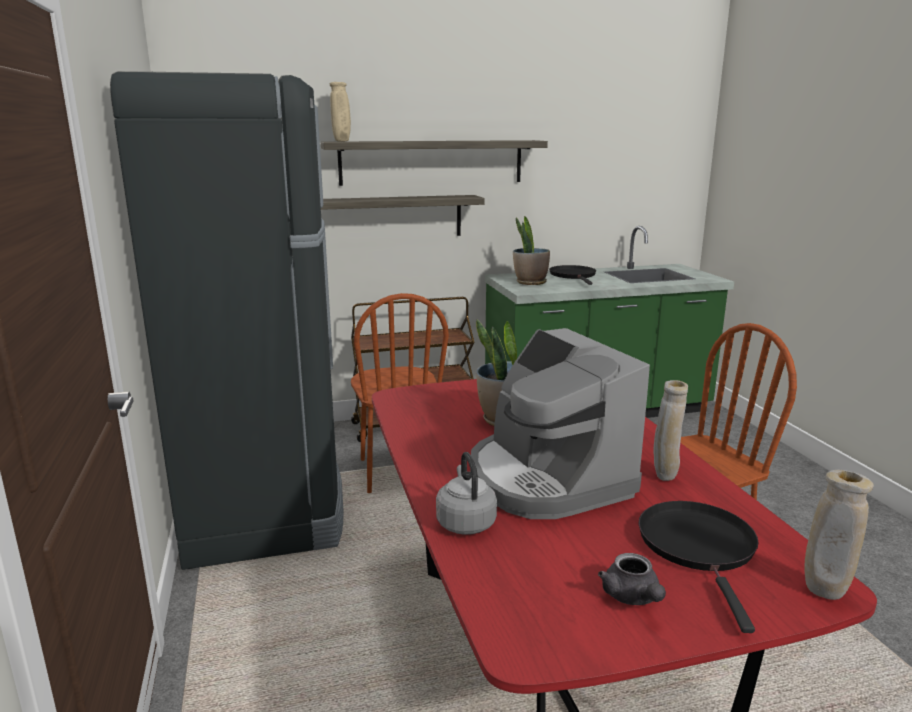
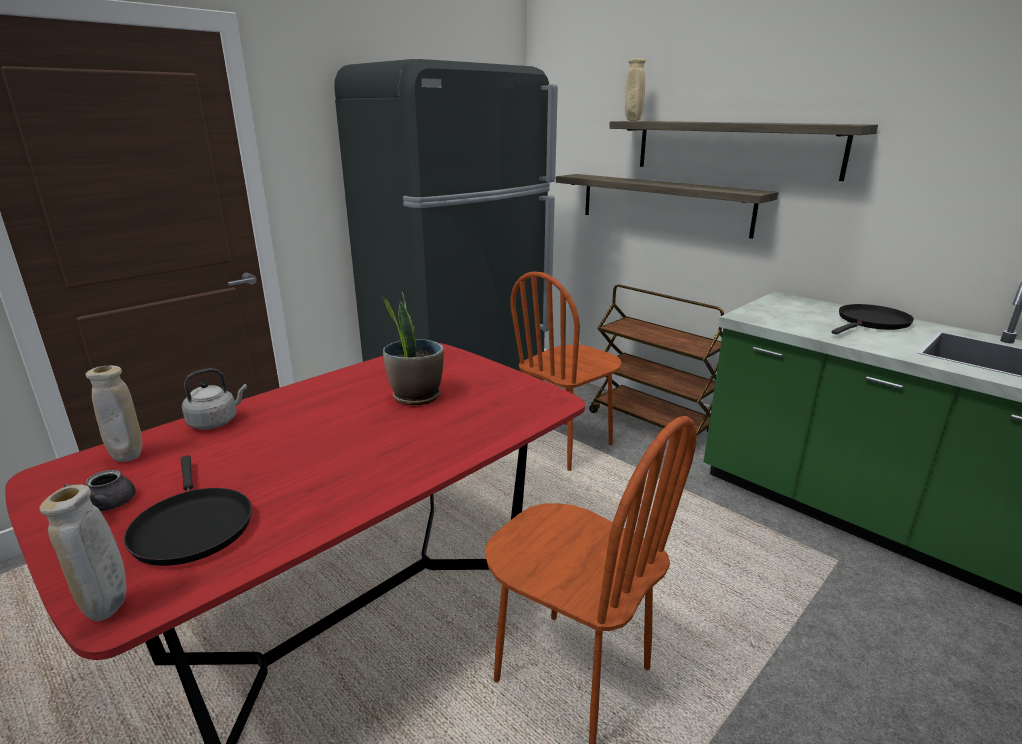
camera: 60 degrees right, 5 degrees up
coffee machine [470,328,650,519] -> none
potted plant [513,216,550,285] -> none
grey teapot [598,553,666,605] -> grey teapot turned 60 degrees counterclockwise [63,470,136,511]
black frying pan [639,501,759,633] -> black frying pan turned 90 degrees clockwise [124,455,252,566]
beige vase [653,380,688,481] -> beige vase moved to [86,366,142,462]

